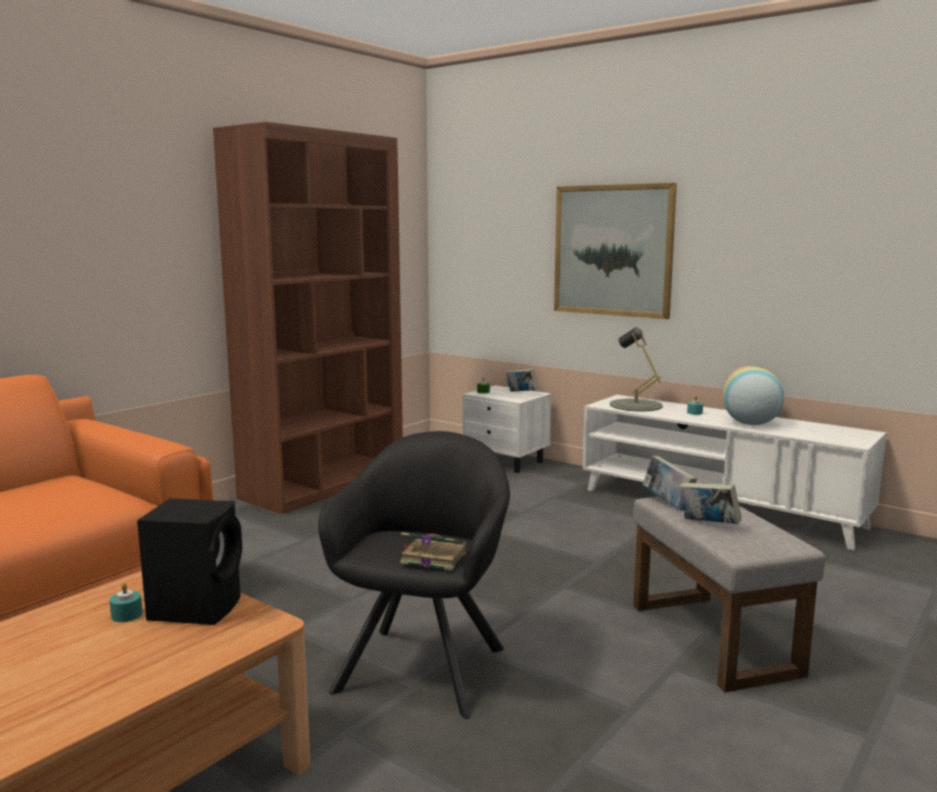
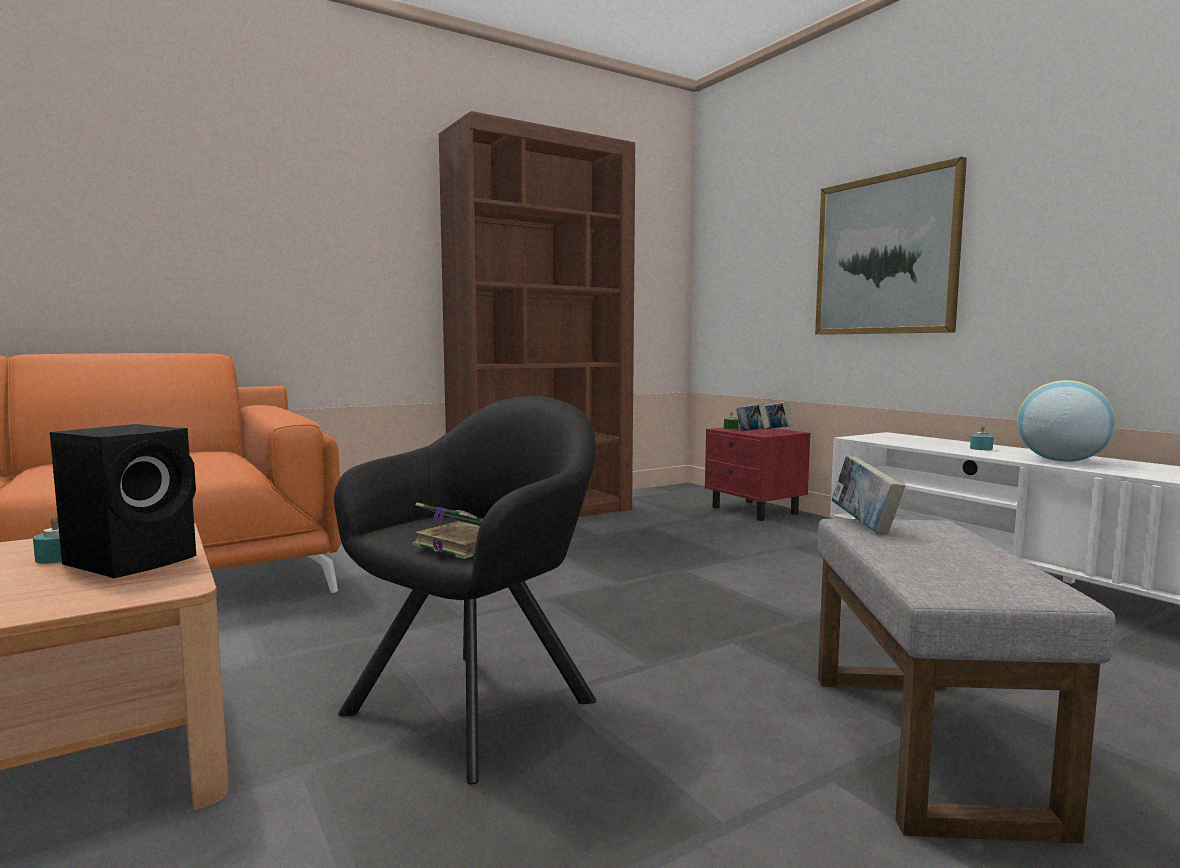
camera: 20 degrees right, 5 degrees down
white nightstand [463,385,552,473] -> red nightstand [705,426,810,521]
grey table lamp [610,327,663,412] -> none
book [678,482,742,524] -> book moved to [736,403,770,431]

